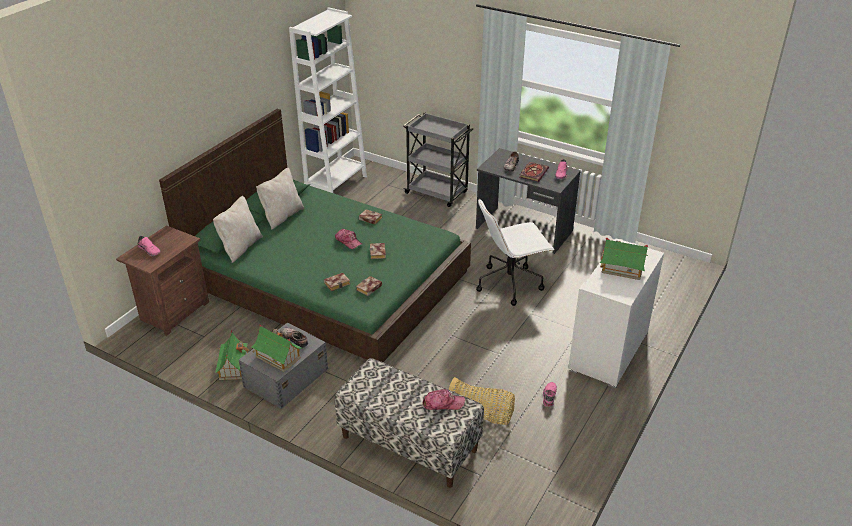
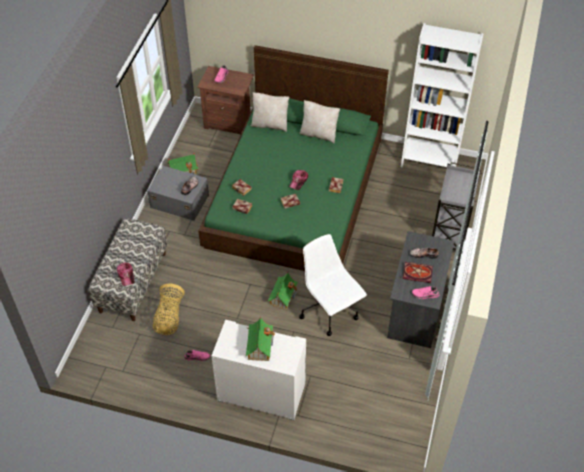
camera: 75 degrees right, 15 degrees up
toy house [251,324,303,372] -> toy house moved to [268,272,298,310]

